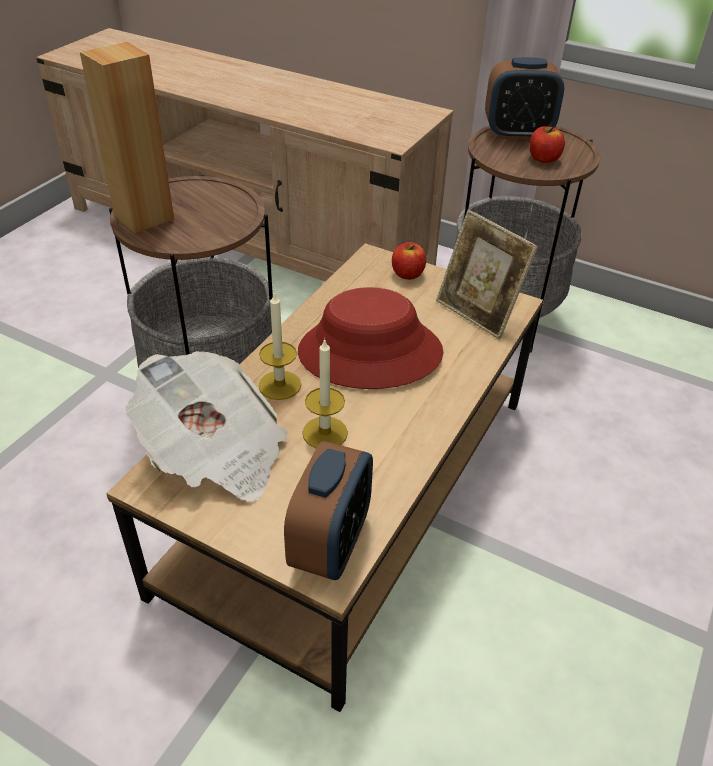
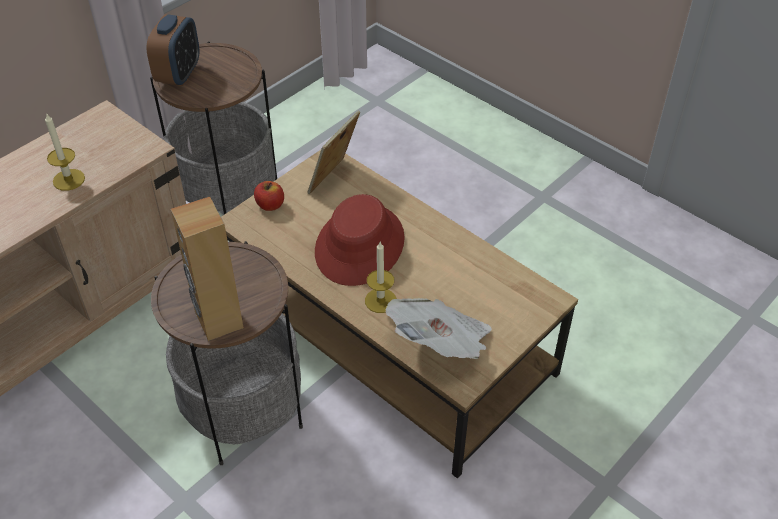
camera: 75 degrees left, 5 degrees up
alarm clock [284,441,373,580] -> none
candle [302,338,348,449] -> candle moved to [45,113,85,191]
picture frame [436,209,538,340] -> picture frame turned 150 degrees clockwise [307,110,360,194]
apple [529,126,565,163] -> none

